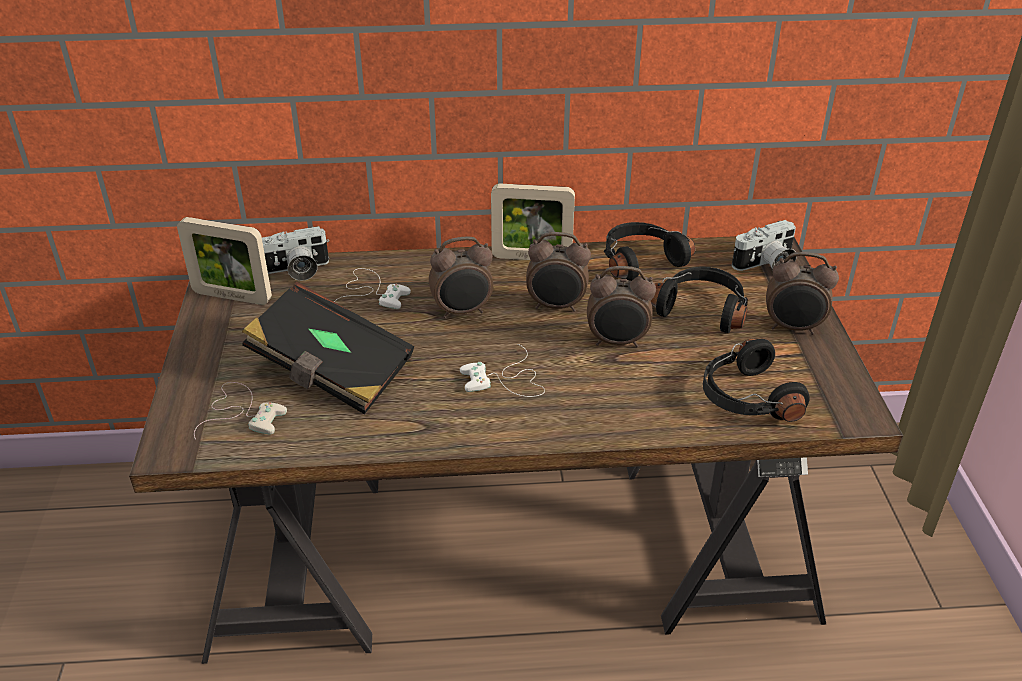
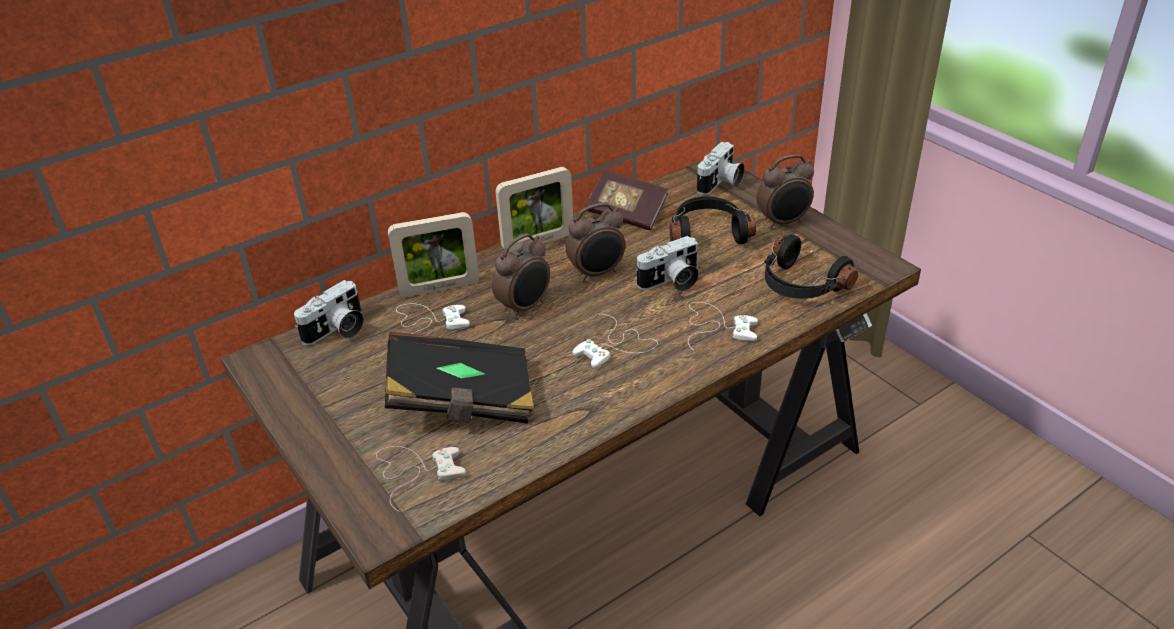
camera: 30 degrees left, 0 degrees up
picture frame [177,217,272,305] -> picture frame moved to [388,212,479,297]
alarm clock [587,266,656,348] -> camera [636,236,699,292]
black headphones [604,222,695,281] -> book [586,170,668,230]
none -> white game controller [688,302,758,350]

